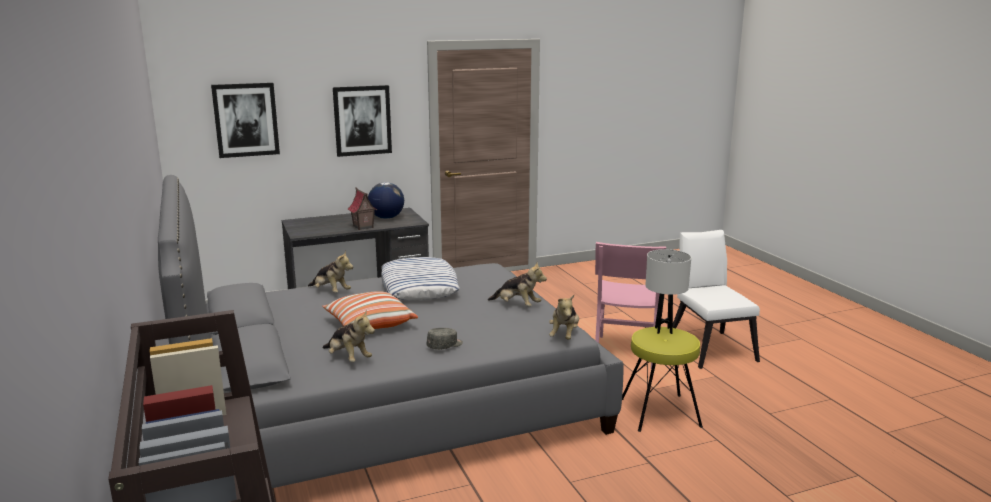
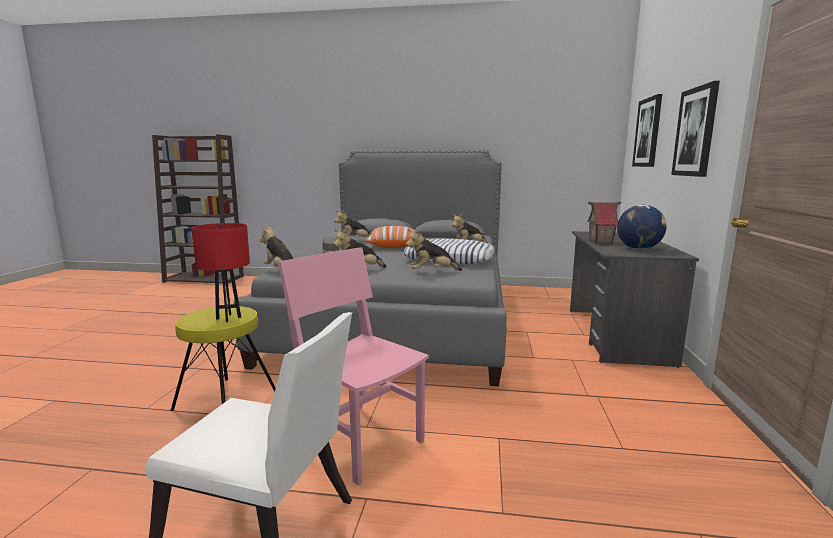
camera: 120 degrees right, 5 degrees down
white table lamp [645,249,691,334] -> red table lamp [191,223,250,322]
none -> plush toy [406,229,462,271]

